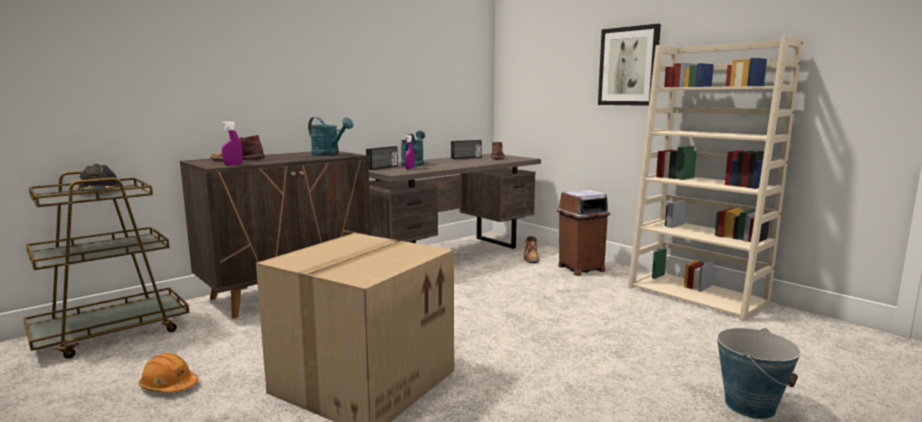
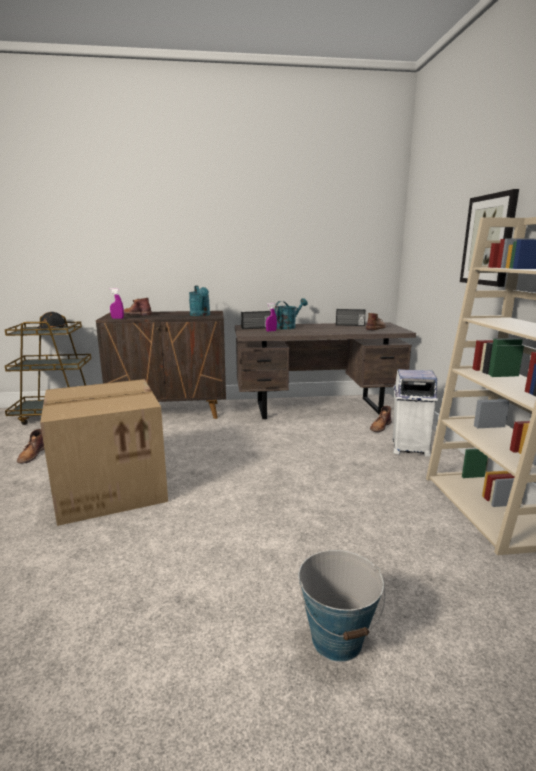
camera: 35 degrees right, 5 degrees up
orange hard hat [139,353,199,393] -> brown boot [17,429,44,463]
brown trash can [557,189,610,276] -> white trash can [392,369,438,457]

